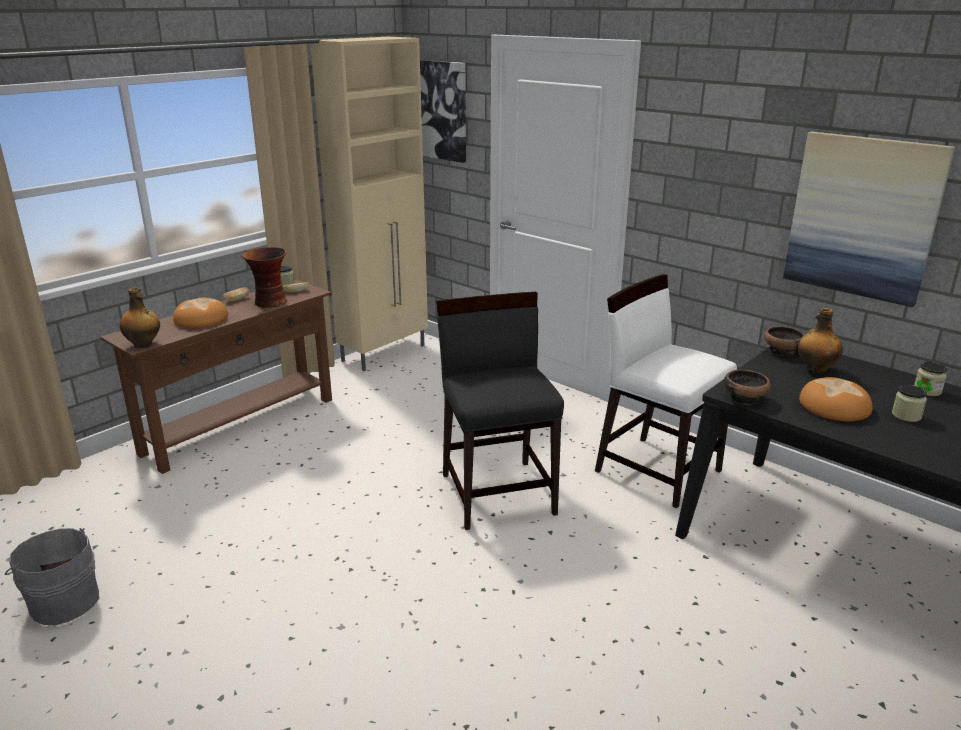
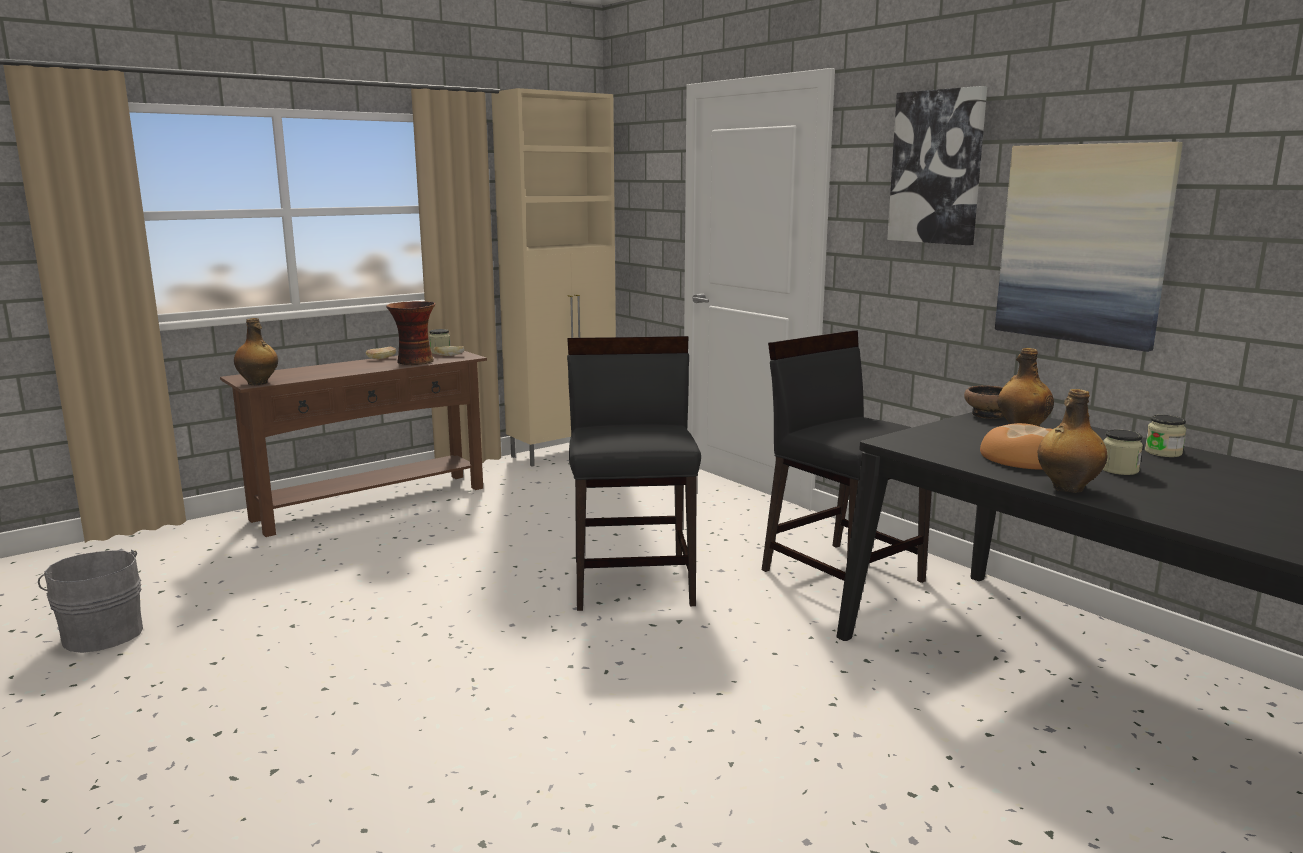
camera: 10 degrees right, 10 degrees down
bread [173,298,228,328] -> none
picture [420,60,466,163] -> picture moved to [887,86,987,245]
white chair [595,274,737,509] -> black chair [762,330,932,583]
bowl [724,370,771,405] -> none
none -> bottle [1037,389,1108,493]

